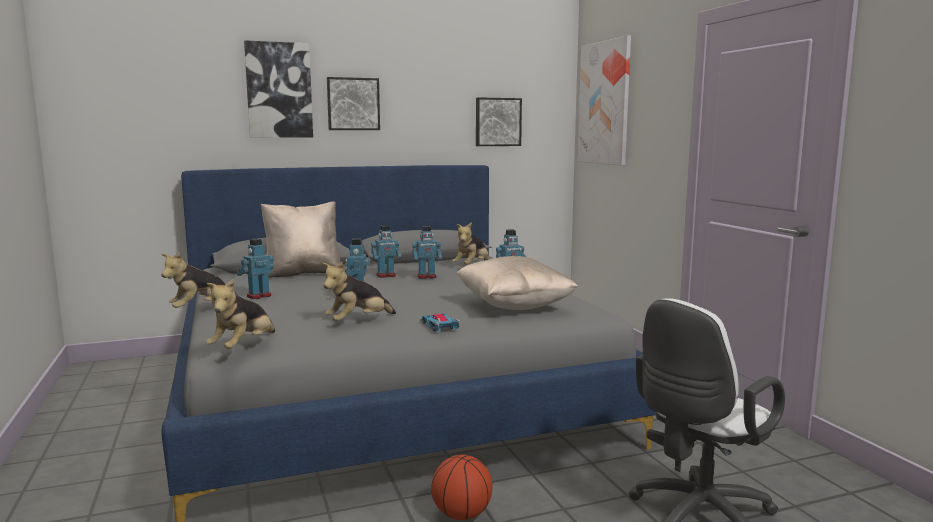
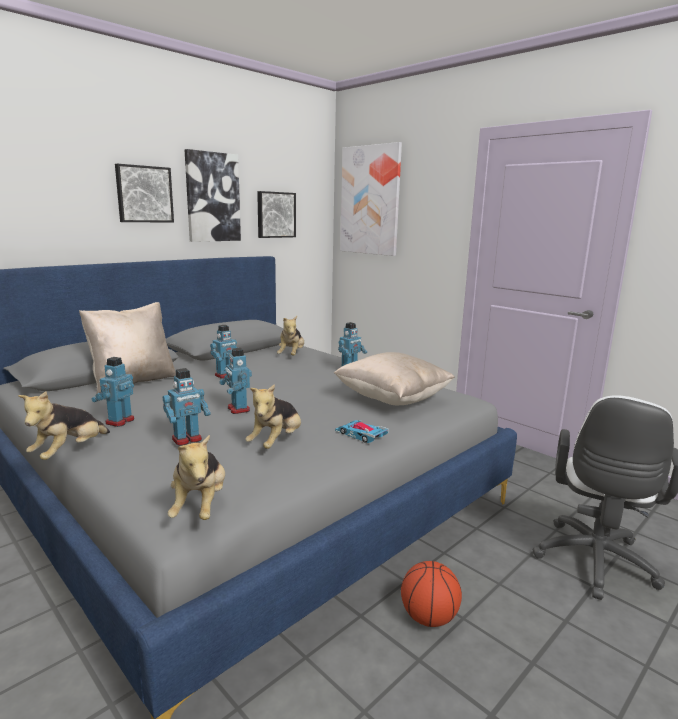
camera: 25 degrees left, 5 degrees up
picture [244,40,313,138] -> picture moved to [185,149,241,242]
toy robot [412,225,442,279] -> toy robot moved to [163,368,211,446]

